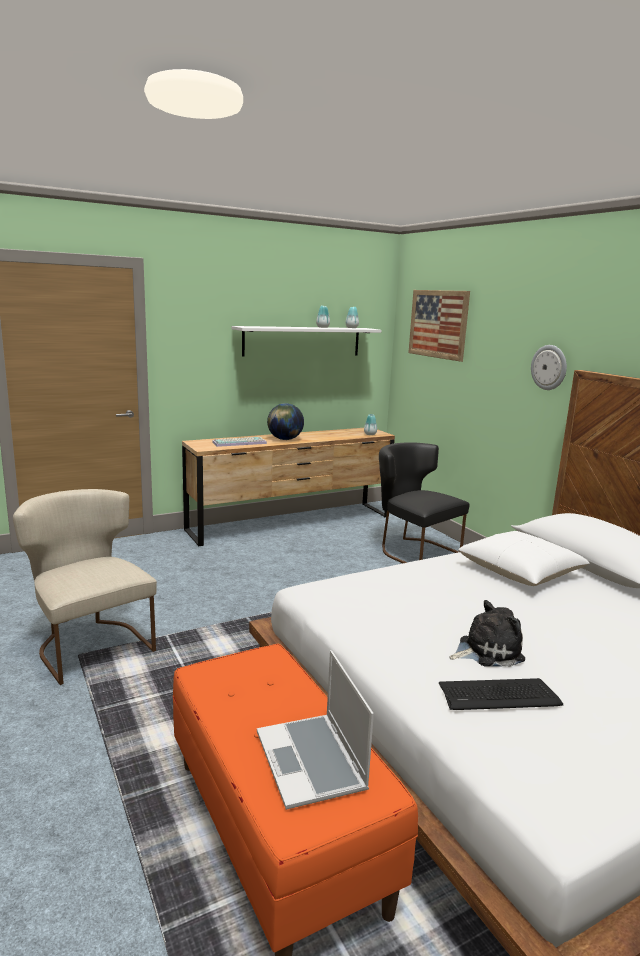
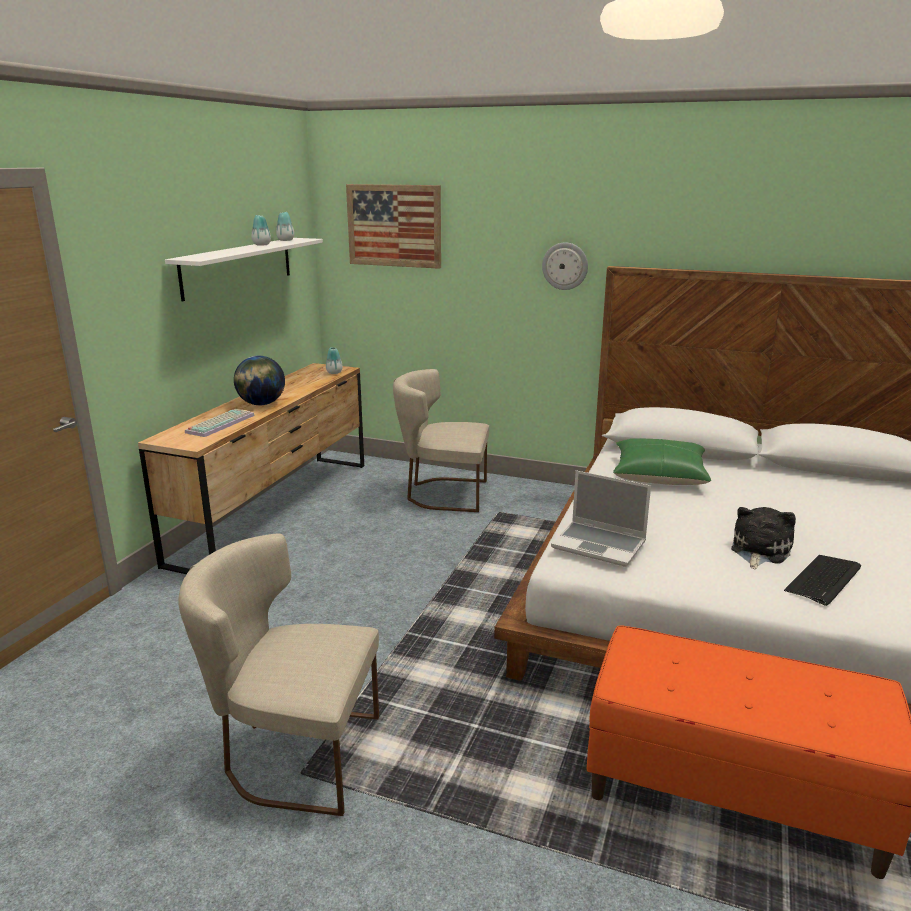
camera: 40 degrees left, 5 degrees up
laptop [257,650,374,810] -> laptop moved to [551,470,651,567]
black chair [379,442,470,563] -> beige chair [393,369,489,512]
white pillow [458,531,590,586] -> green pillow [613,438,711,485]

